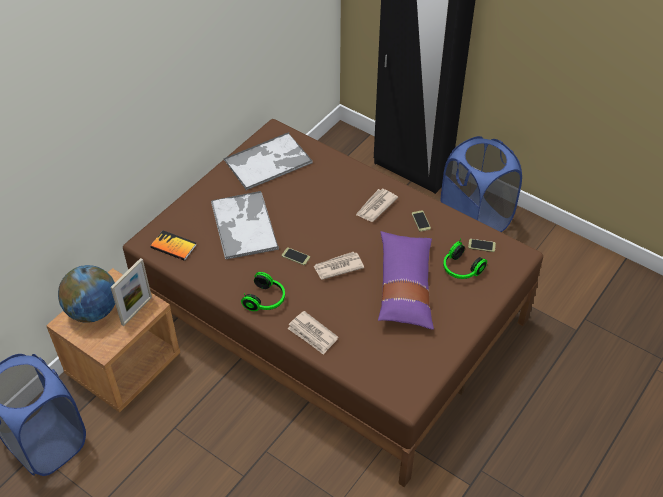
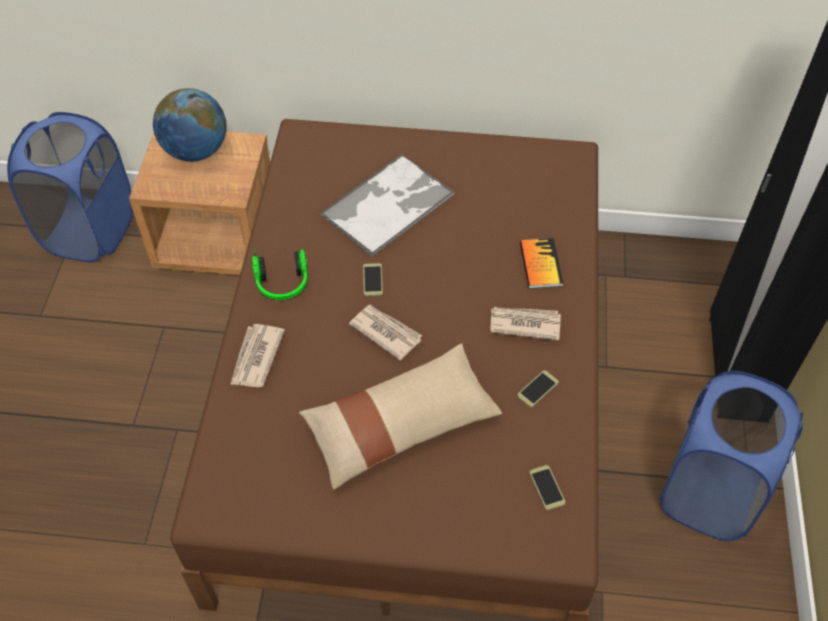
camera: 60 degrees right, 5 degrees up
picture frame [111,258,152,326] -> none
book [150,230,196,261] -> book moved to [520,238,563,289]
tray [224,132,313,191] -> none
purple pillow [378,231,434,330] -> beige pillow [299,343,502,489]
headphones [443,238,487,279] -> none

